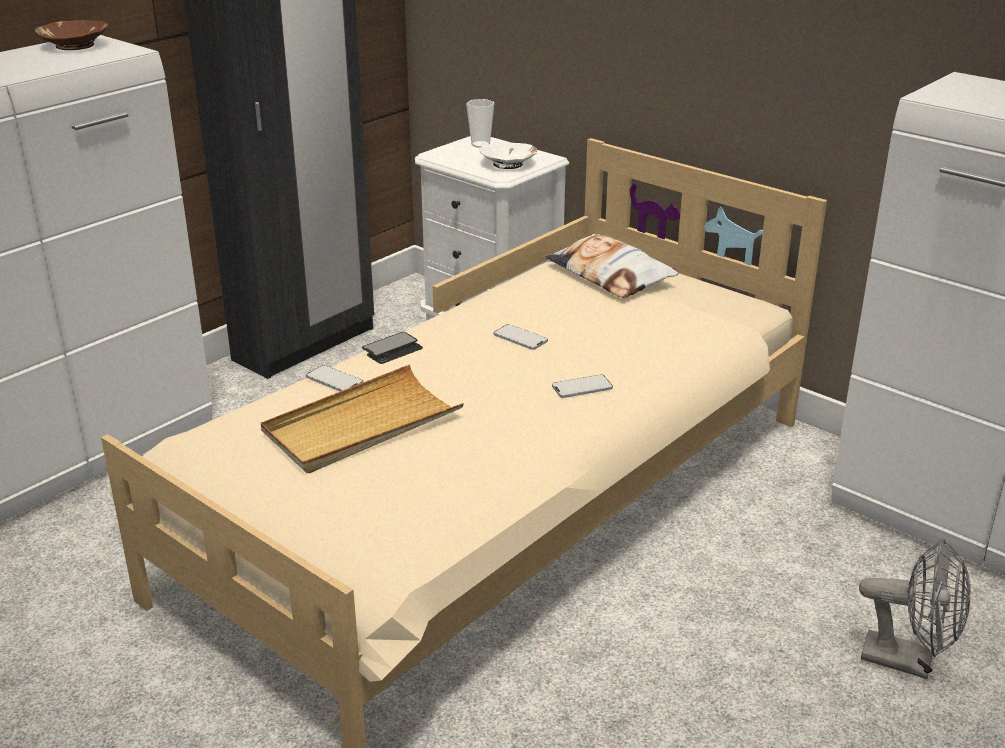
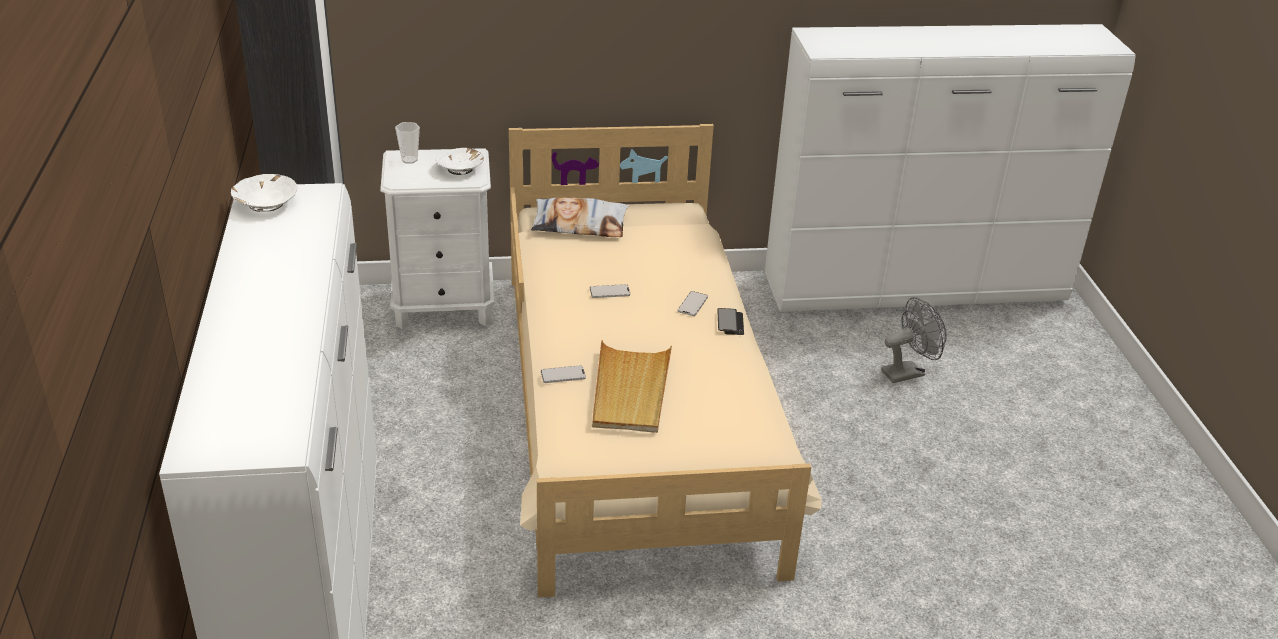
camera: 50 degrees left, 5 degrees up
brown bowl [35,20,108,50] -> white bowl [231,174,297,212]
phone [362,332,423,364] -> phone moved to [717,308,744,335]

